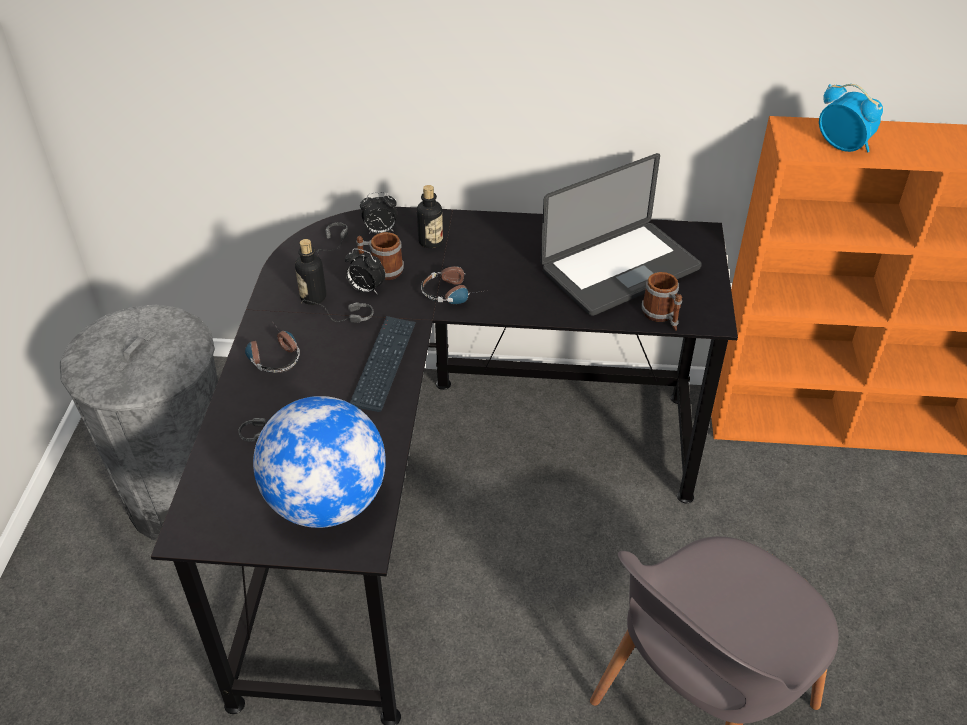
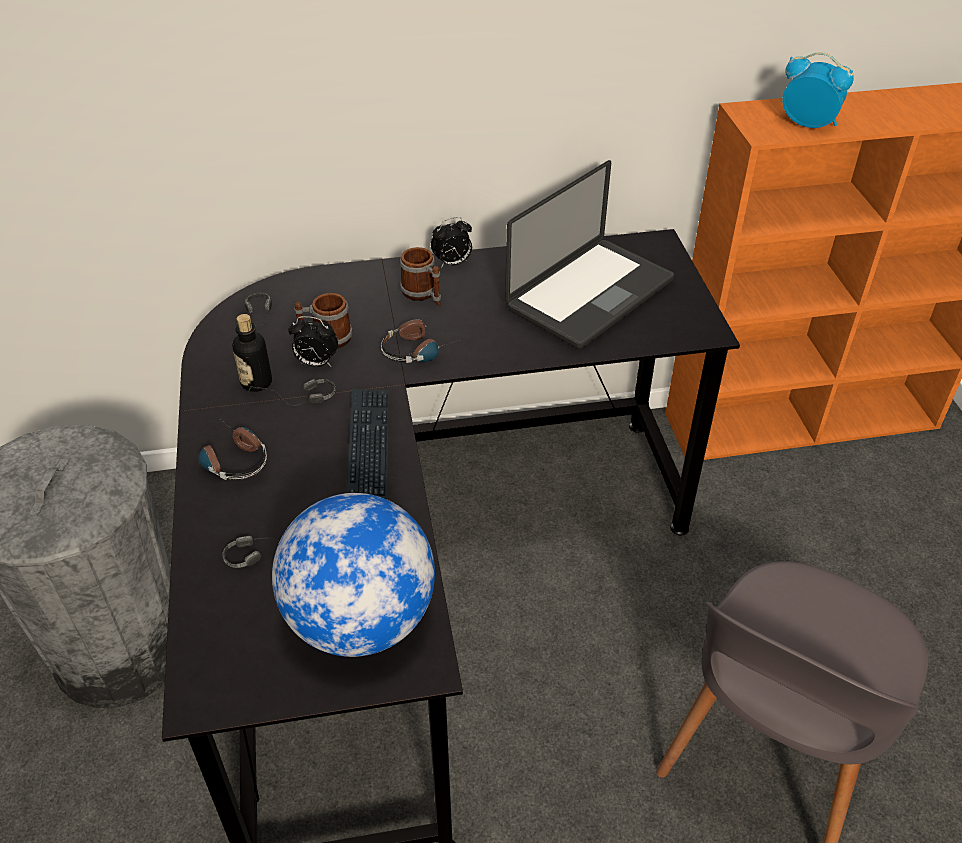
camera: 15 degrees left, 0 degrees up
alarm clock [360,192,397,234] -> alarm clock moved to [431,217,472,268]
bottle [417,185,443,248] -> none
mug [642,272,682,331] -> mug moved to [400,247,441,306]

